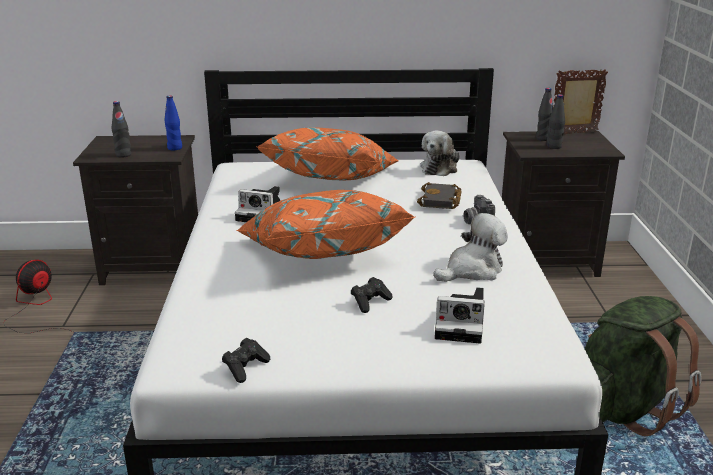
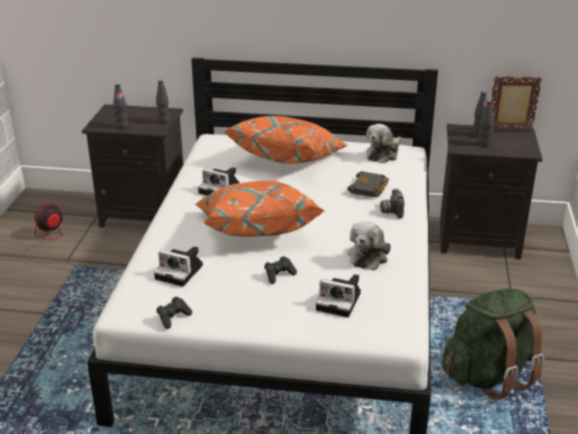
camera: 10 degrees right, 5 degrees up
blue bottle [164,95,182,150] -> black bottle [156,80,170,124]
plush toy [433,213,508,282] -> plush toy turned 135 degrees clockwise [347,221,391,270]
none -> camera [154,246,203,287]

